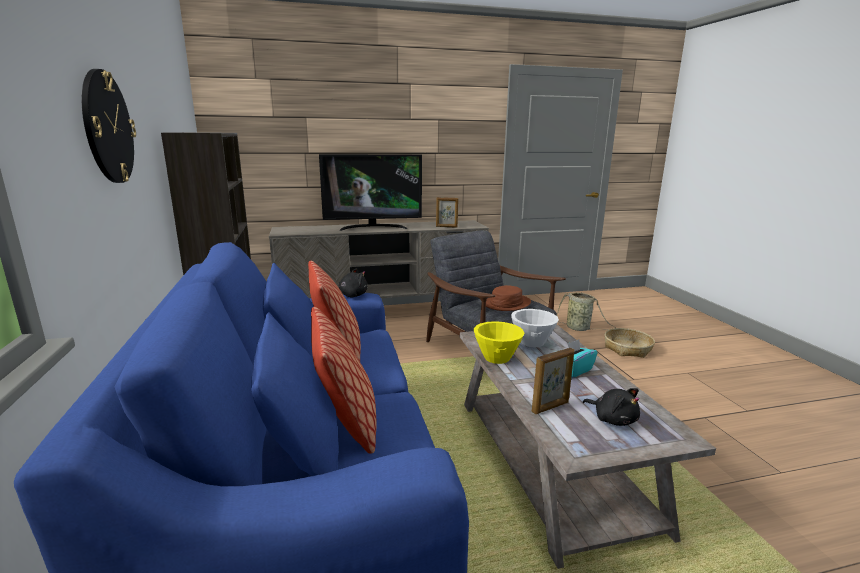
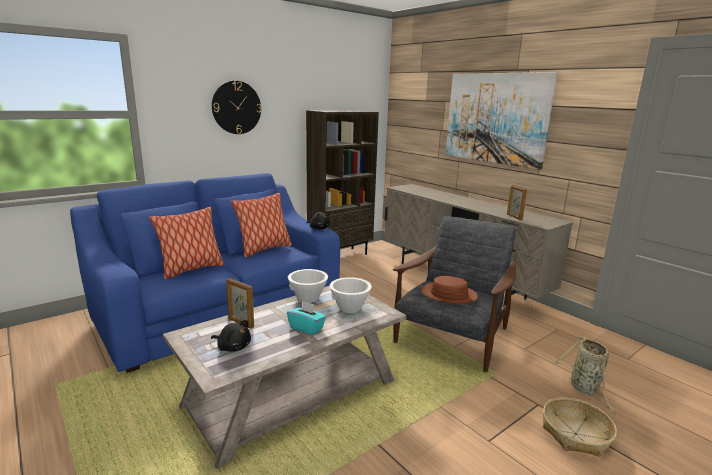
camera: 65 degrees right, 0 degrees up
television [319,154,422,231] -> none
yellow bowl [474,321,524,364] -> white bowl [288,269,328,303]
black plush toy [583,388,640,426] -> black plush toy turned 90 degrees counterclockwise [211,320,251,352]
none -> picture [446,72,557,170]

